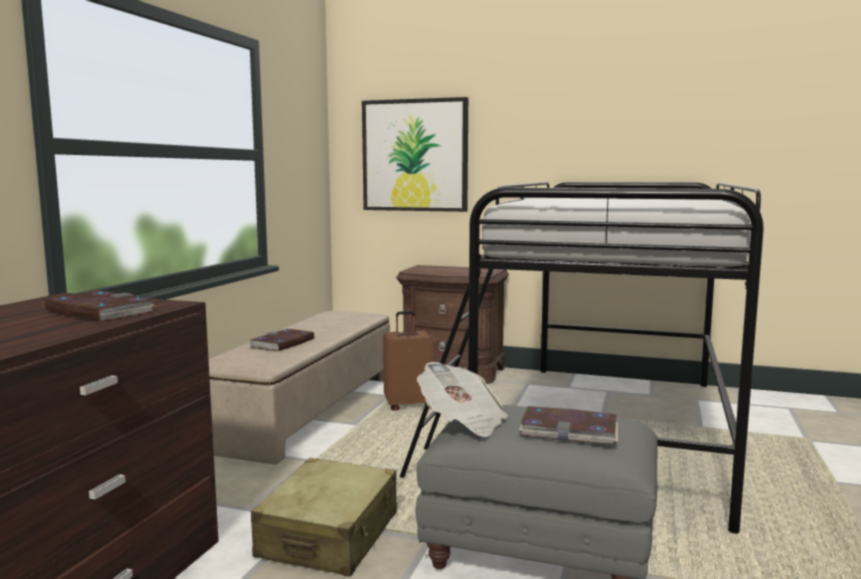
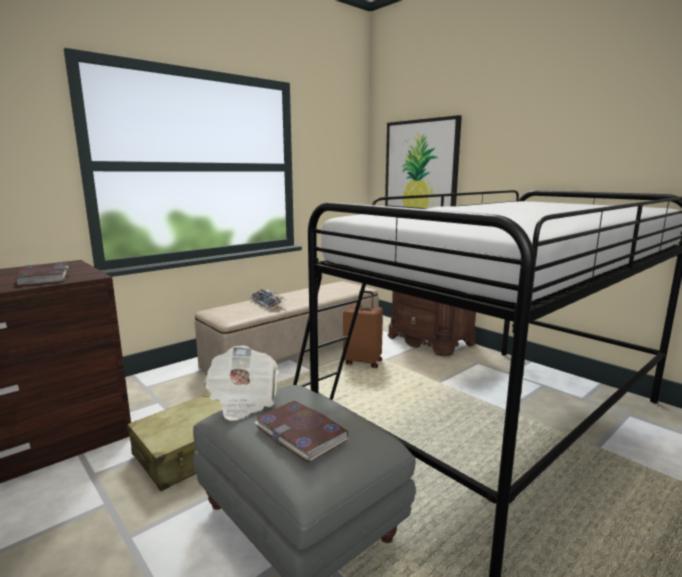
camera: 30 degrees right, 5 degrees up
book [249,329,314,351] -> keyboard [250,289,286,311]

